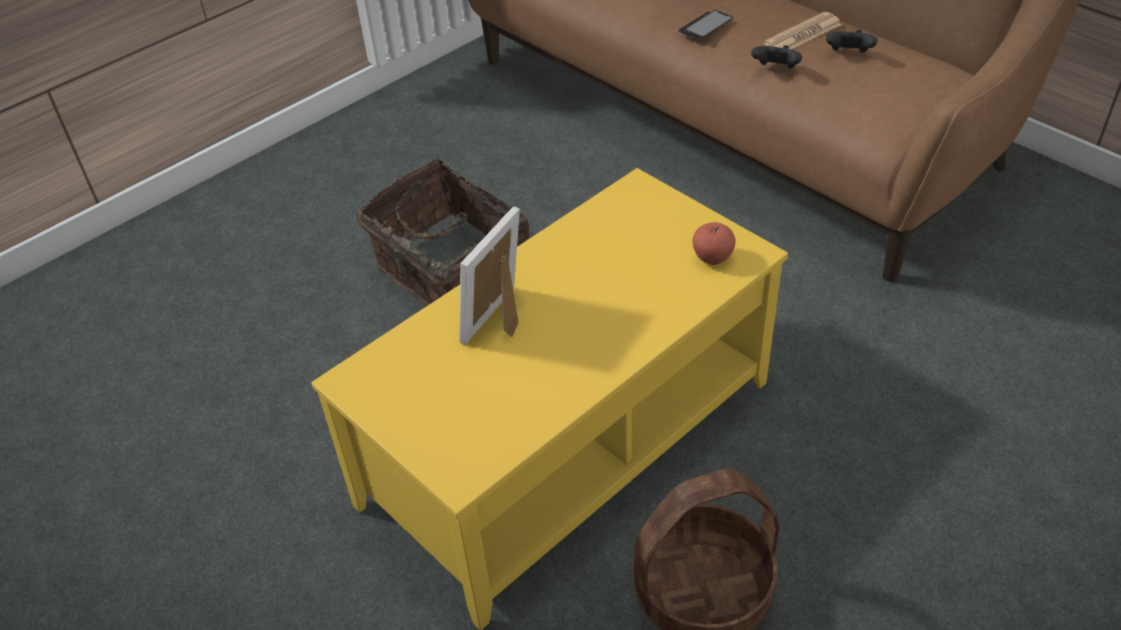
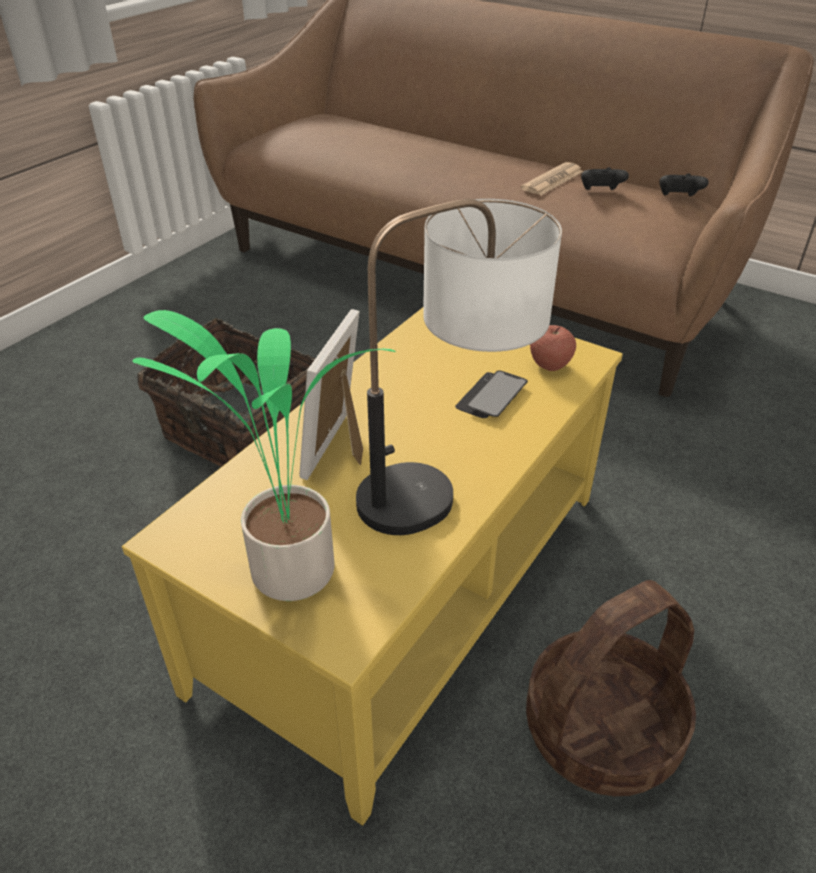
camera: 15 degrees left, 5 degrees down
phone [678,10,733,39] -> phone moved to [455,371,528,418]
black game controller [751,45,802,68] -> black game controller moved to [659,174,709,197]
none -> potted plant [132,310,396,601]
none -> table lamp [356,199,562,535]

